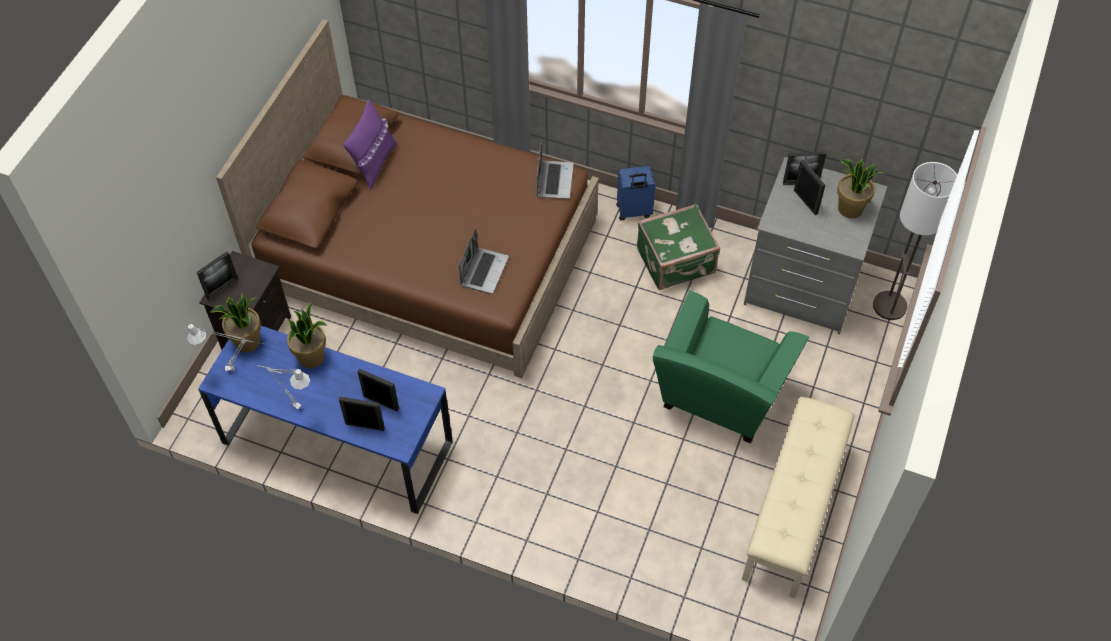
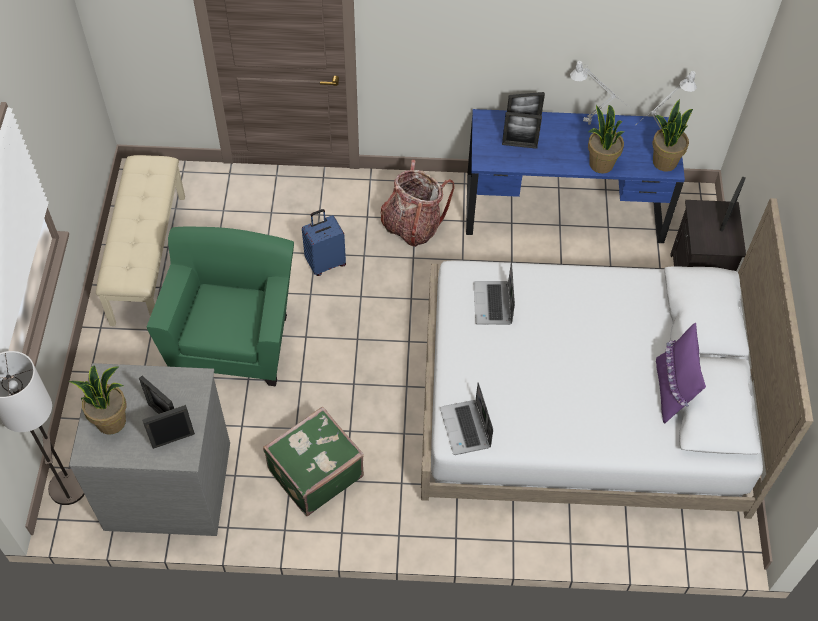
camera: 160 degrees right, 0 degrees up
brown bed [216,19,599,378] -> white bed [421,198,813,519]
blue suitcase [616,166,656,221] -> blue suitcase moved to [302,209,346,276]
none -> backpack [381,160,454,247]

